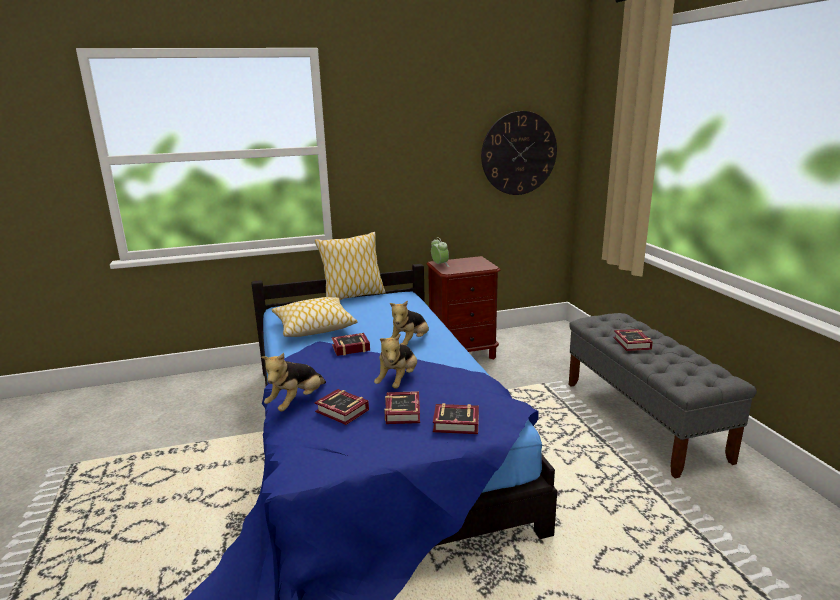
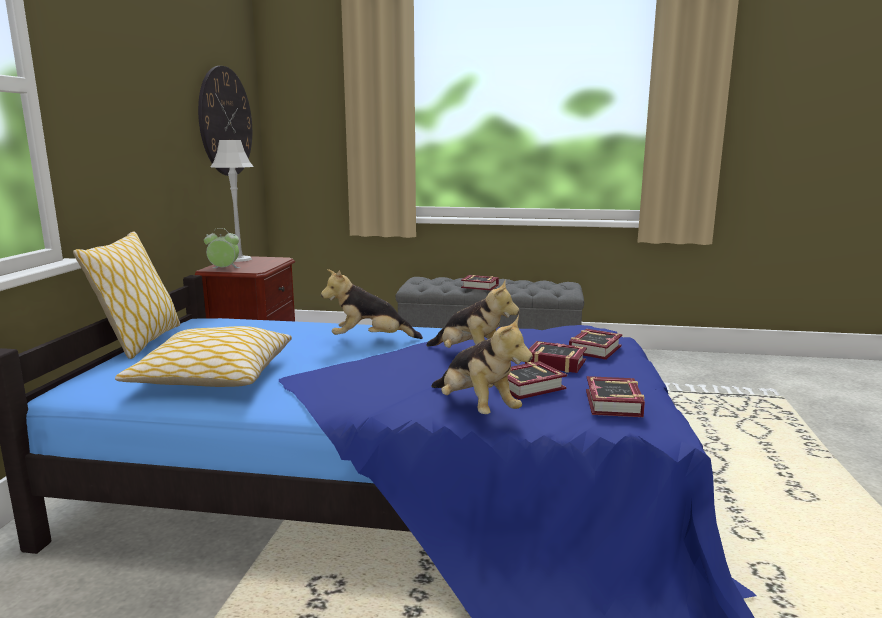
camera: 65 degrees left, 5 degrees down
book [332,333,370,356] -> book moved to [586,376,645,417]
plush toy [390,301,429,346] -> plush toy turned 120 degrees clockwise [321,269,423,339]
none -> grey table lamp [210,140,254,262]

